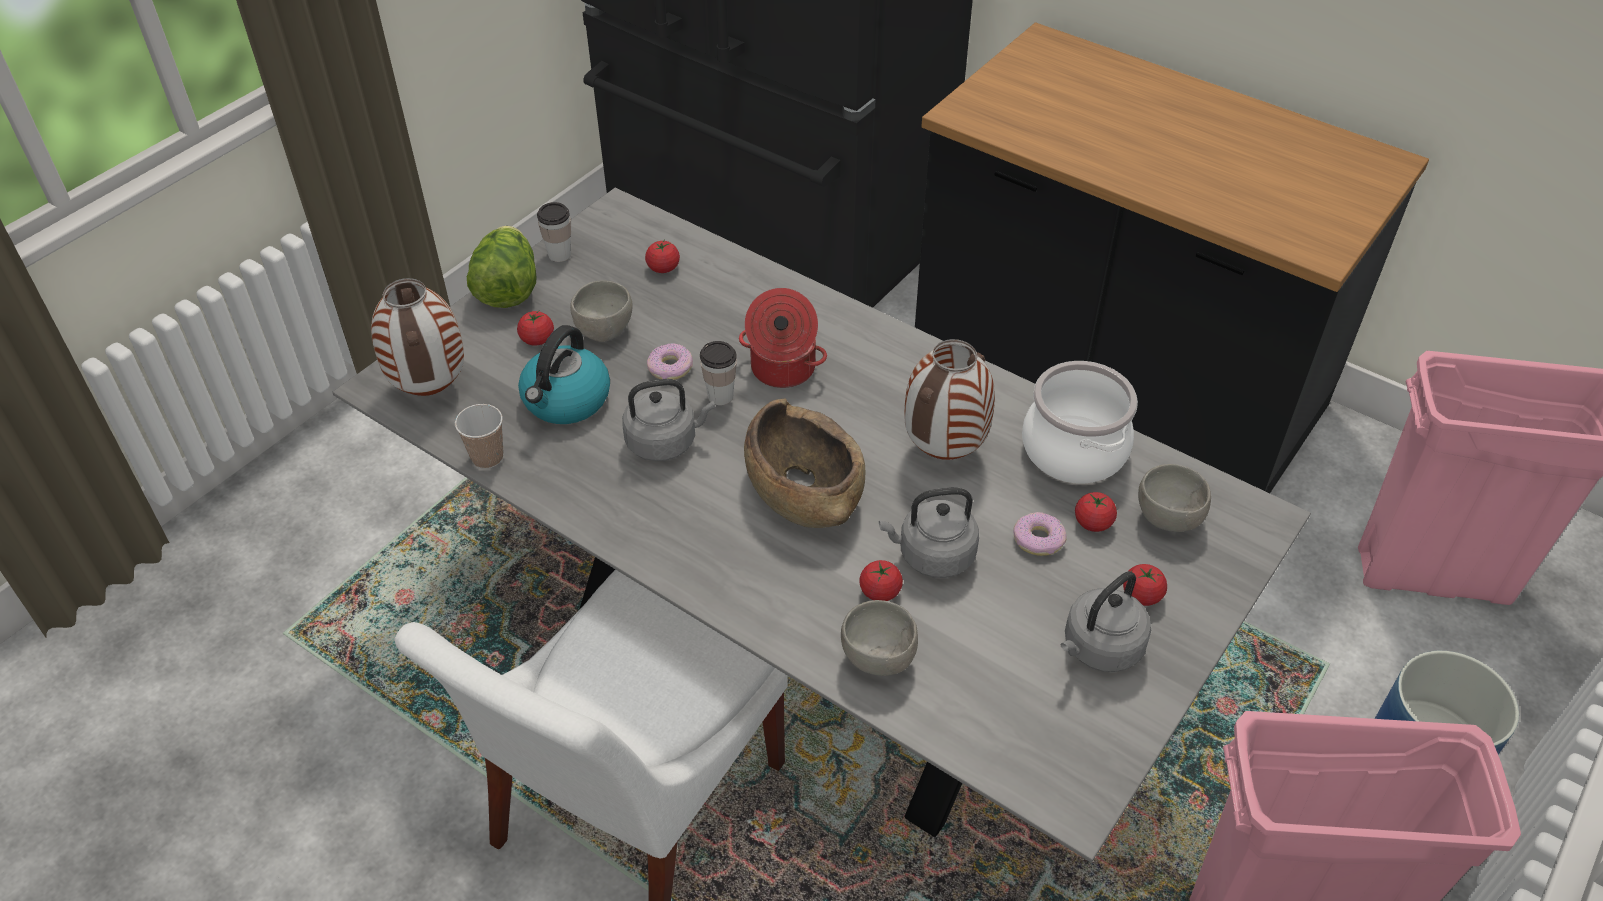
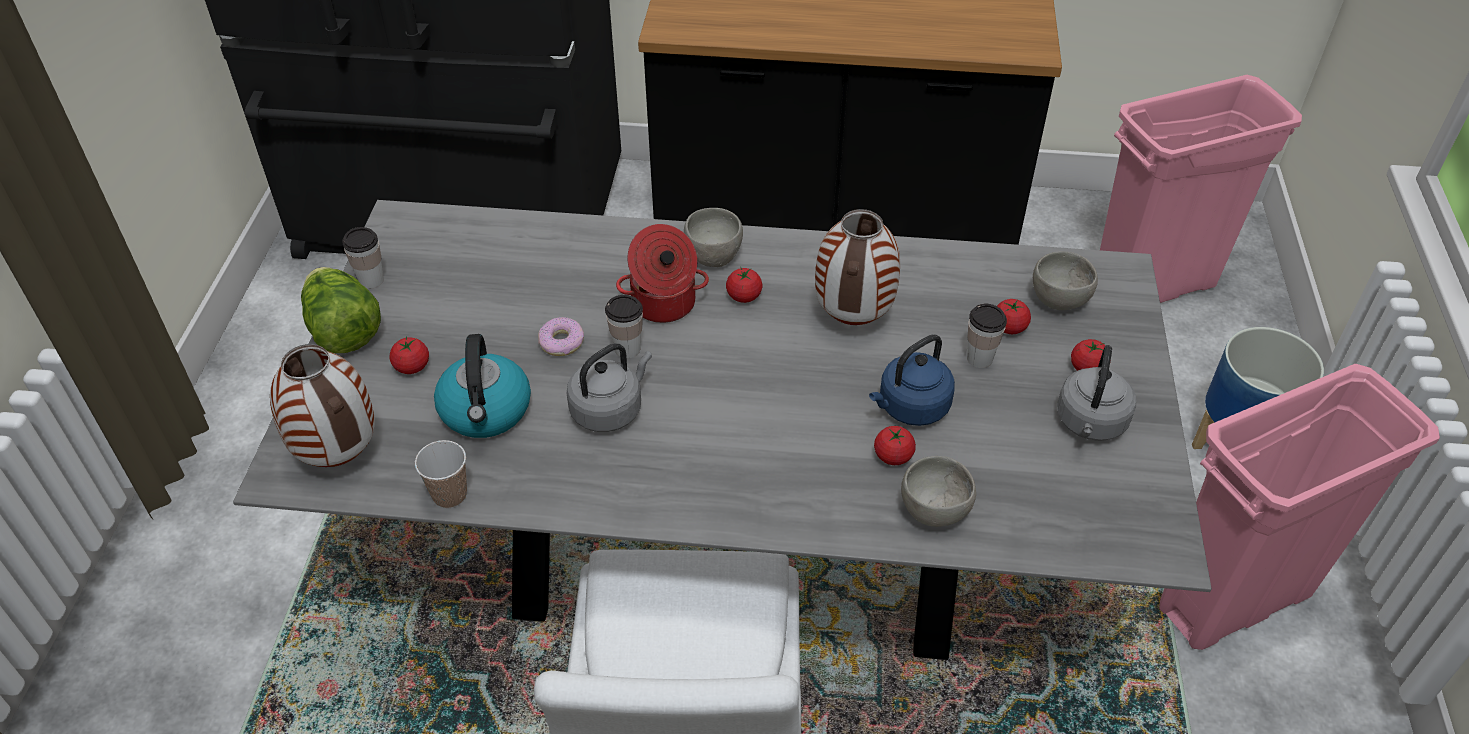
camera: 30 degrees left, 0 degrees up
grey bowl [570,281,633,342] -> grey bowl moved to [684,208,743,267]
tomato [645,240,680,273] -> tomato moved to [726,268,762,303]
brown bowl [744,399,865,528] -> none
grey kettle [879,487,979,578] -> blue kettle [869,334,955,426]
donut [1013,512,1067,556] -> cup [967,304,1007,368]
cooking pot [1022,361,1138,484] -> none

